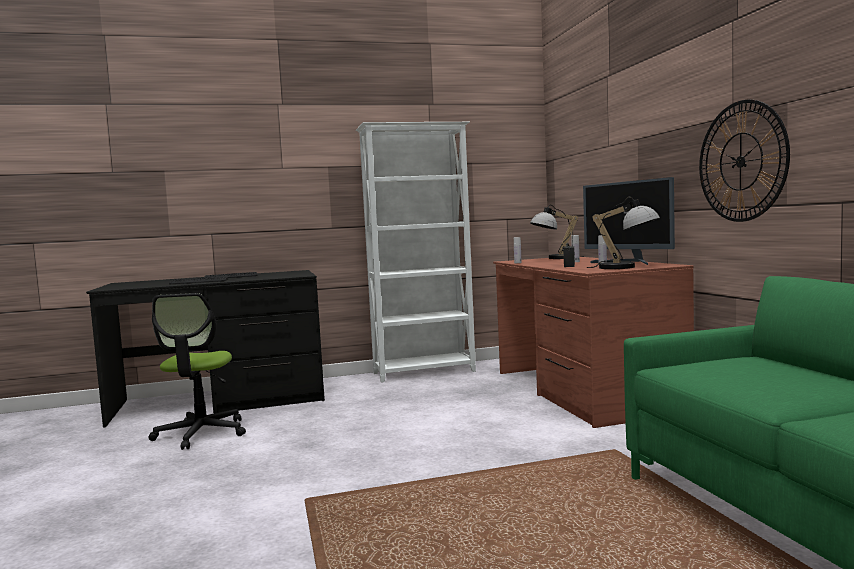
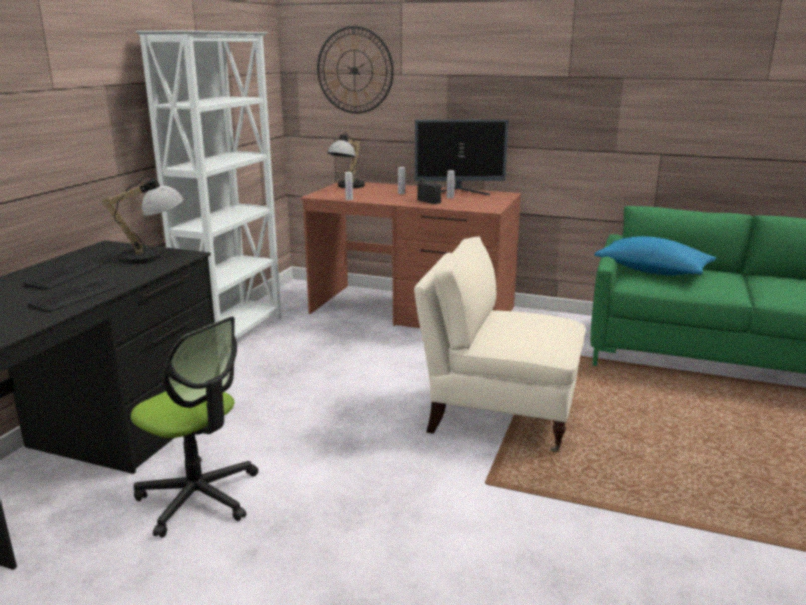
camera: 55 degrees left, 15 degrees up
table lamp [587,197,660,269] -> table lamp moved to [102,175,184,264]
wall clock [699,100,790,222] -> wall clock moved to [317,26,394,114]
none -> beige armchair [414,236,585,452]
none -> blue pillow [594,236,716,276]

